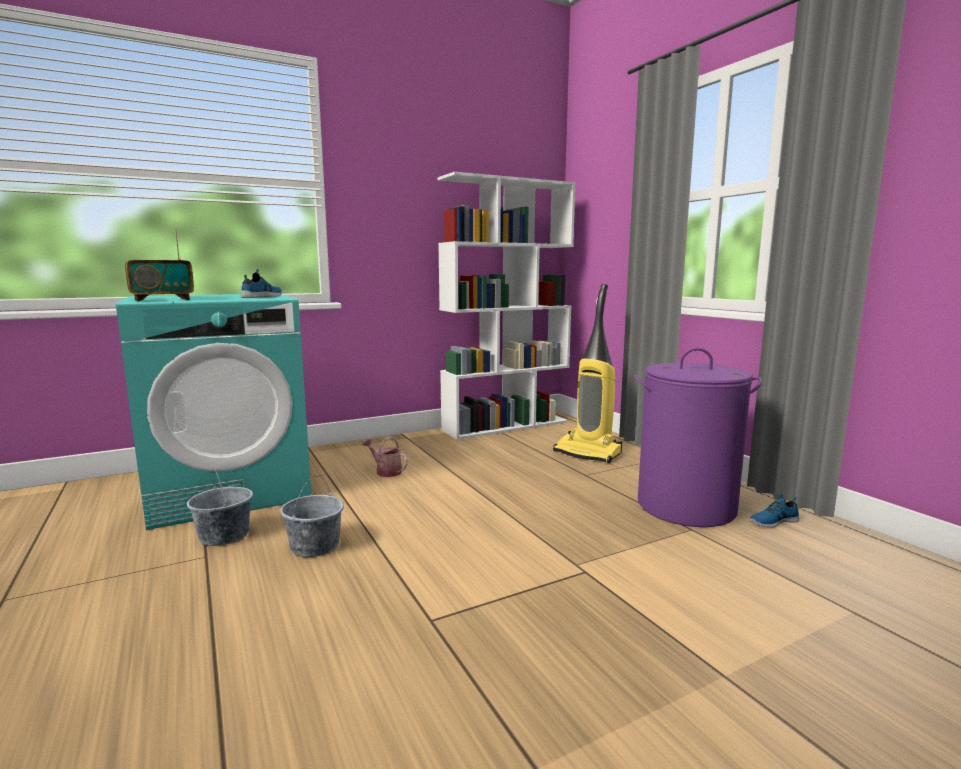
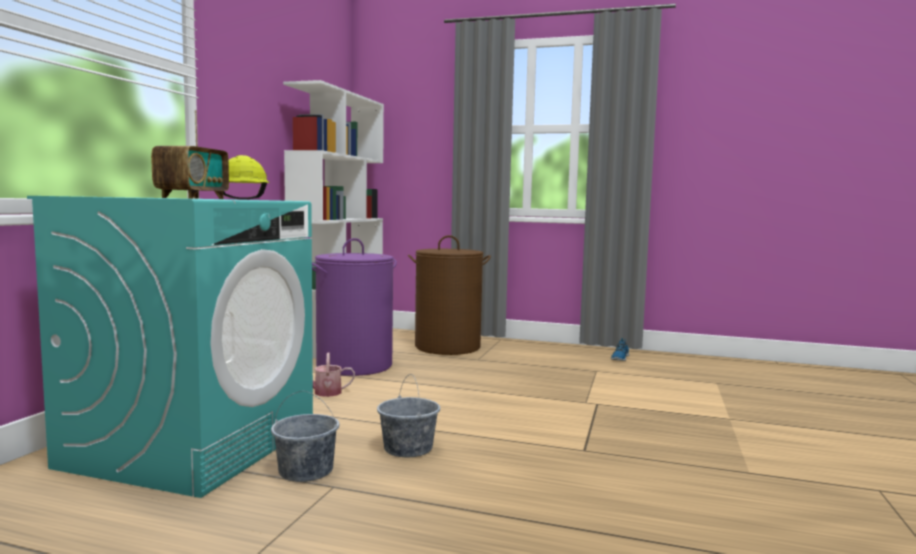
camera: 45 degrees left, 5 degrees down
shoe [241,269,282,298] -> yellow hard hat [223,155,269,199]
vacuum cleaner [553,284,622,463] -> brown laundry basket [408,235,491,355]
purple laundry basket [633,348,762,527] -> purple laundry basket moved to [312,238,397,376]

